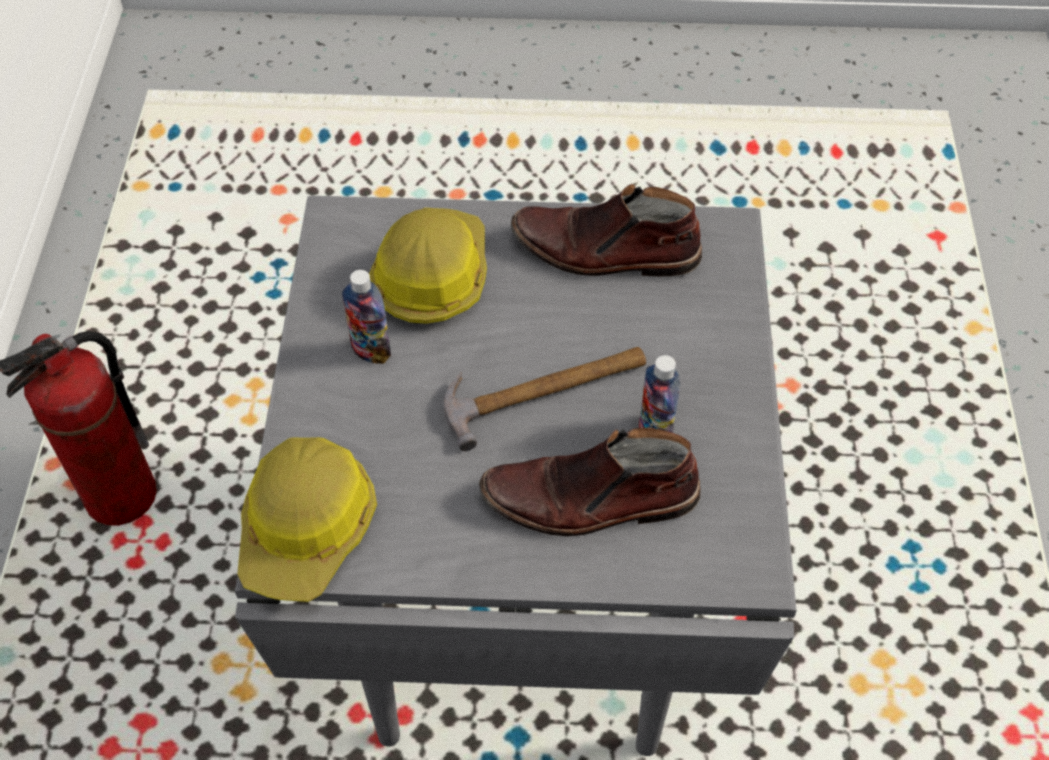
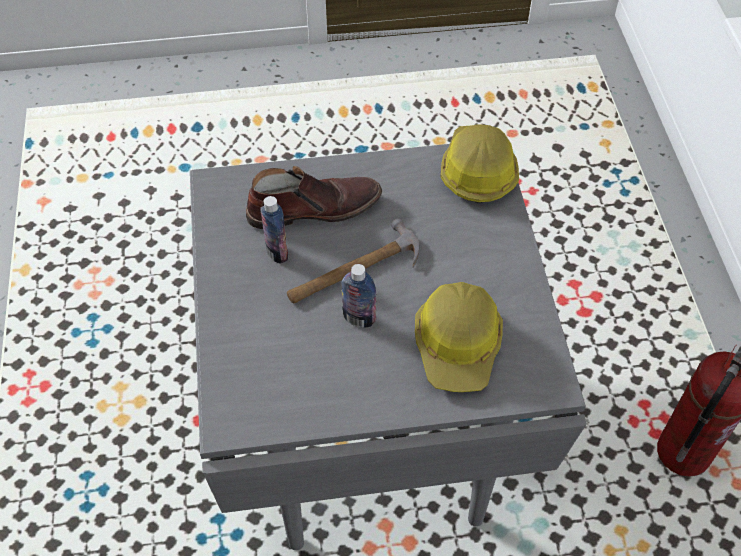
camera: 170 degrees right, 0 degrees up
bottle [342,270,391,364] -> bottle moved to [341,264,376,328]
brown boot [511,184,702,276] -> none

